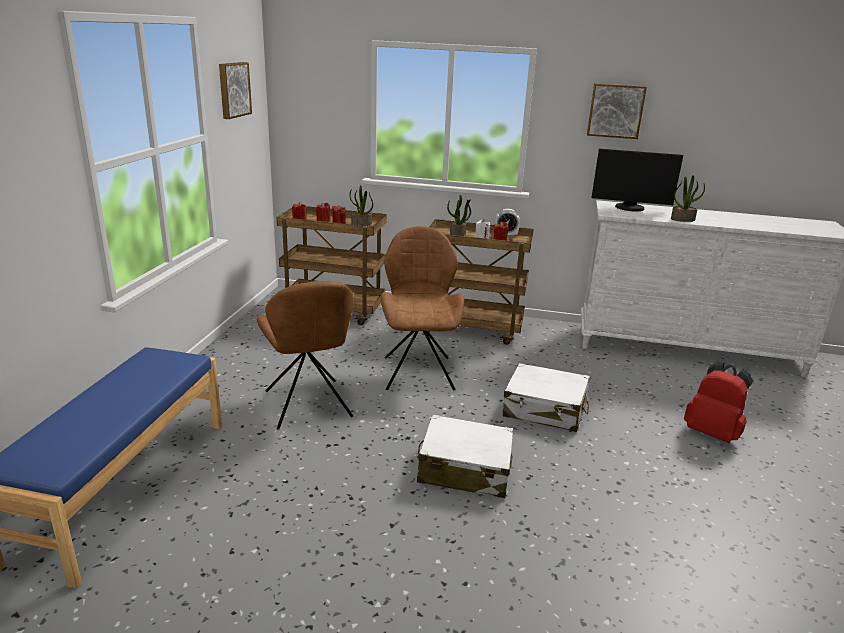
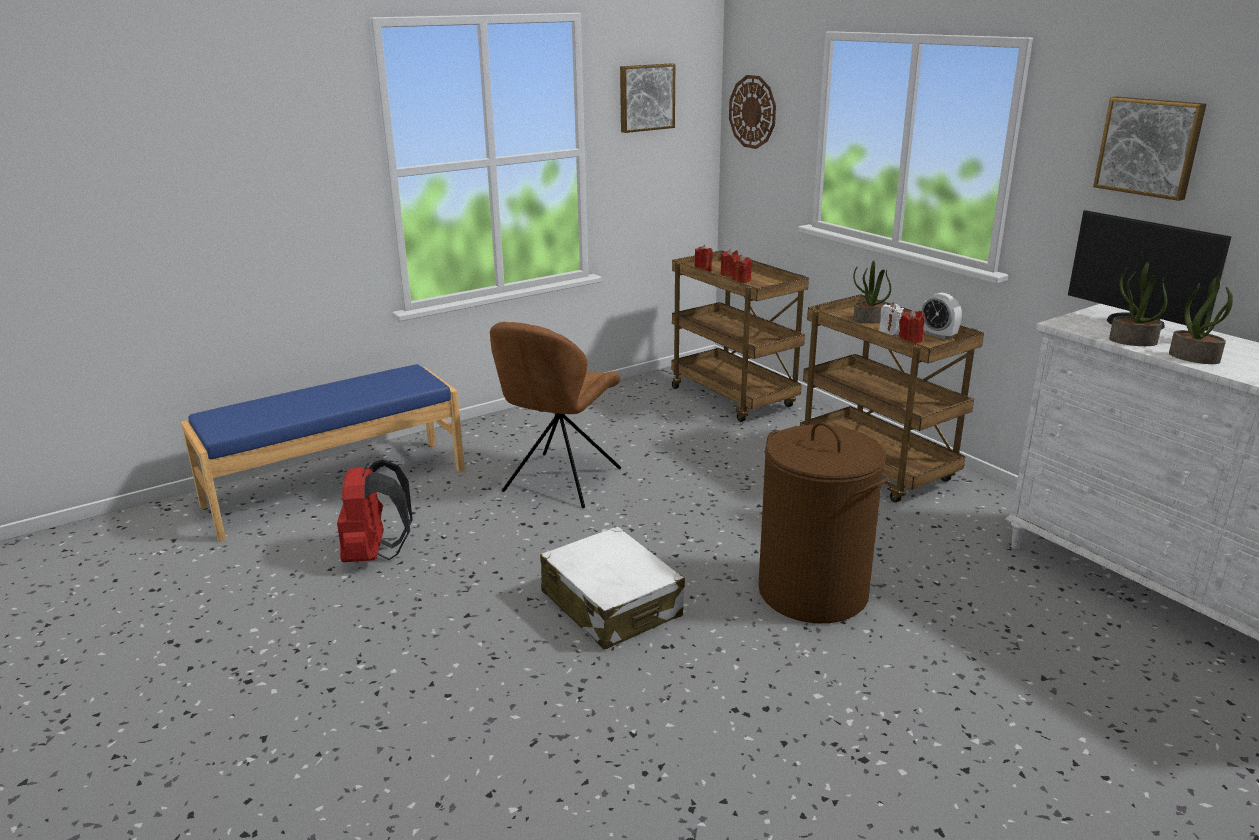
camera: 45 degrees right, 0 degrees up
potted plant [349,185,373,226] -> potted plant moved to [1109,262,1167,346]
brown chair [381,226,464,390] -> none
white suitcase [503,363,590,432] -> brown laundry basket [758,422,889,623]
red backpack [684,362,753,443] -> red backpack moved to [337,460,412,562]
none -> wall clock [729,75,776,149]

